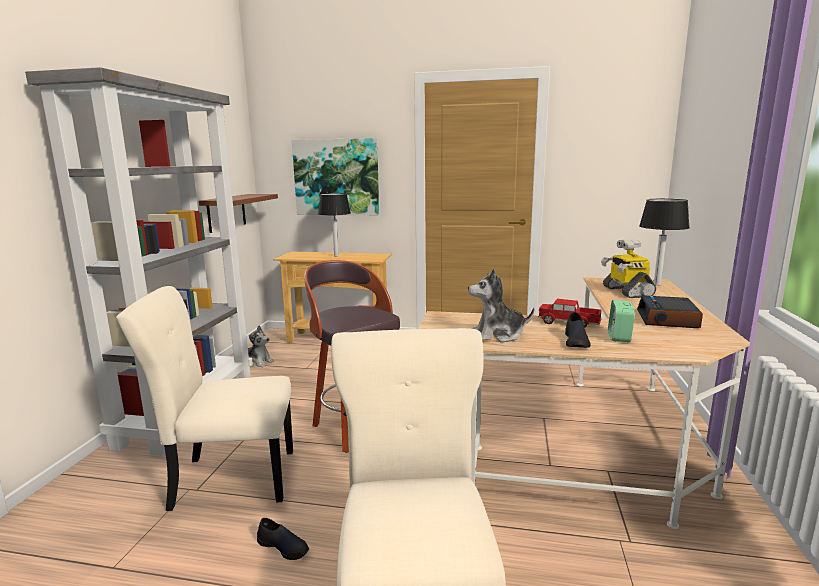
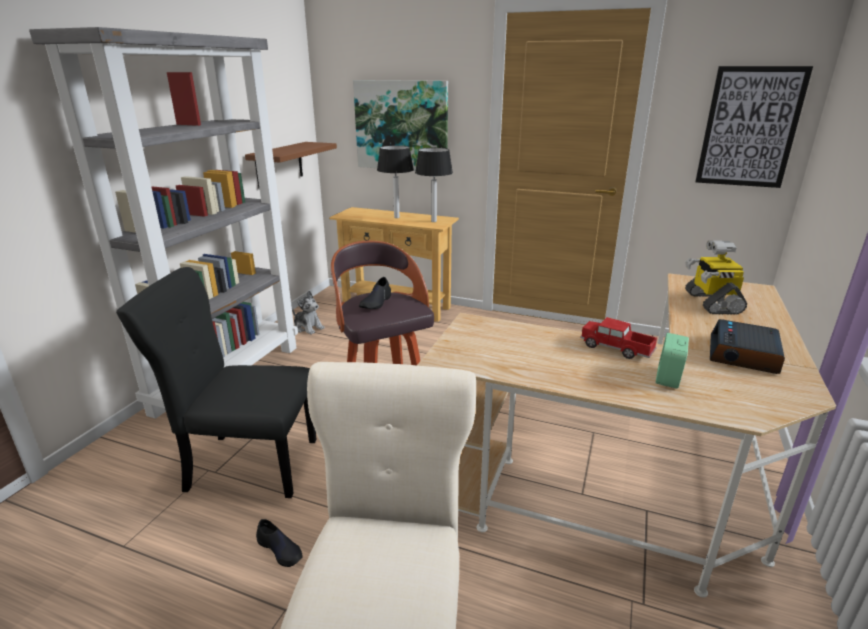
camera: 10 degrees right, 10 degrees up
beige chair [116,286,293,511] -> black chair [116,267,317,498]
plush toy [468,269,534,342] -> none
black shoe [565,312,591,348] -> black shoe moved to [359,277,391,309]
table lamp [639,199,690,286] -> table lamp moved to [415,148,453,222]
none -> picture [695,66,813,188]

